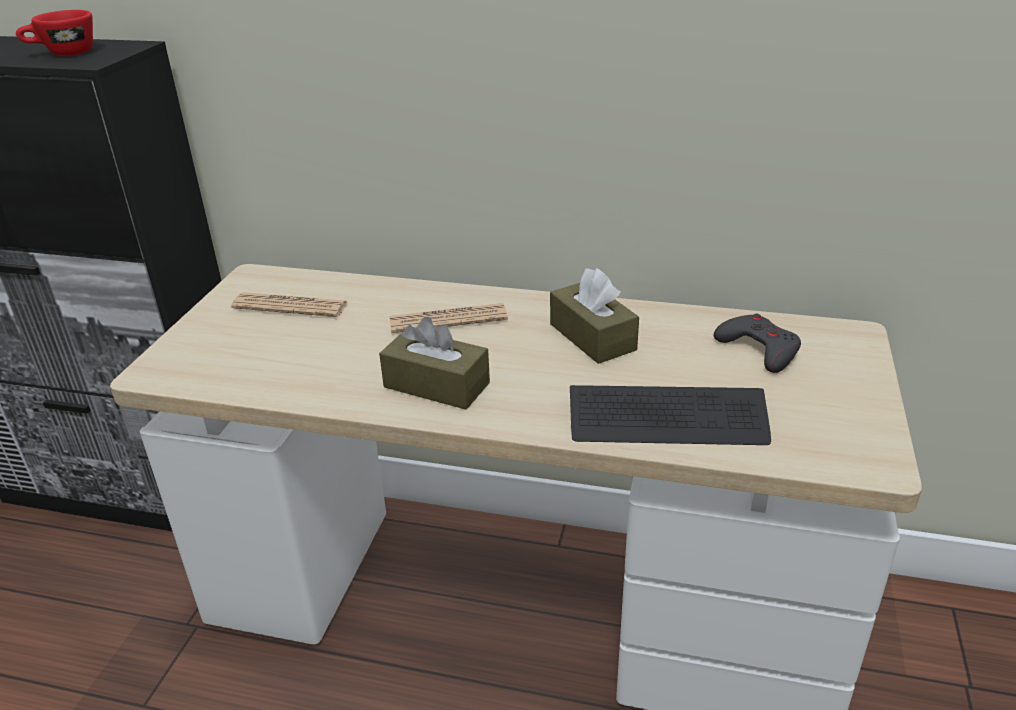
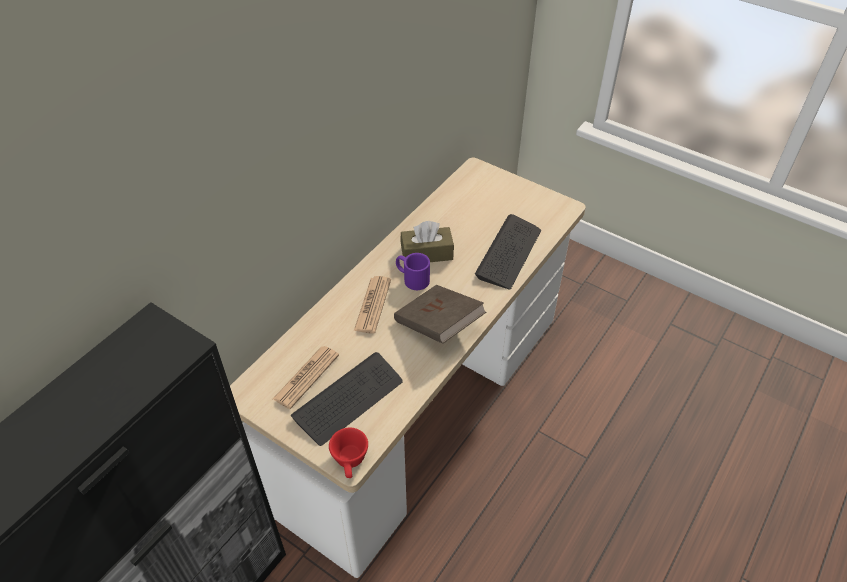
camera: 70 degrees left, 15 degrees up
red cup [16,10,93,56] -> red cup moved to [329,428,368,478]
brown tissue box [379,316,490,410] -> brown book [394,285,486,344]
grey game controller [714,314,801,373] -> none
none -> keyboard [291,352,403,446]
none -> purple mug [396,253,430,290]

